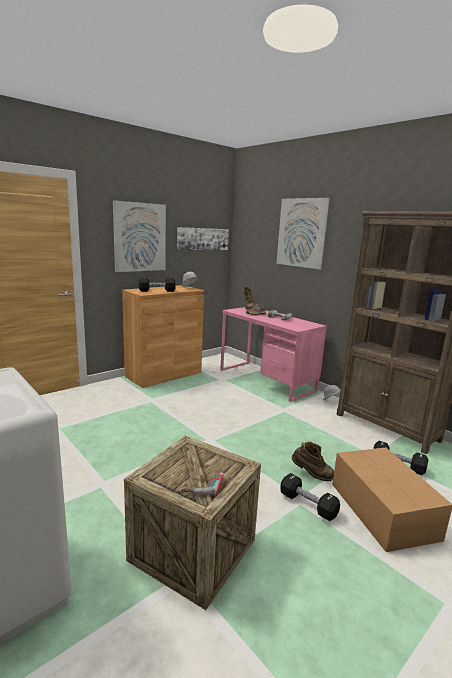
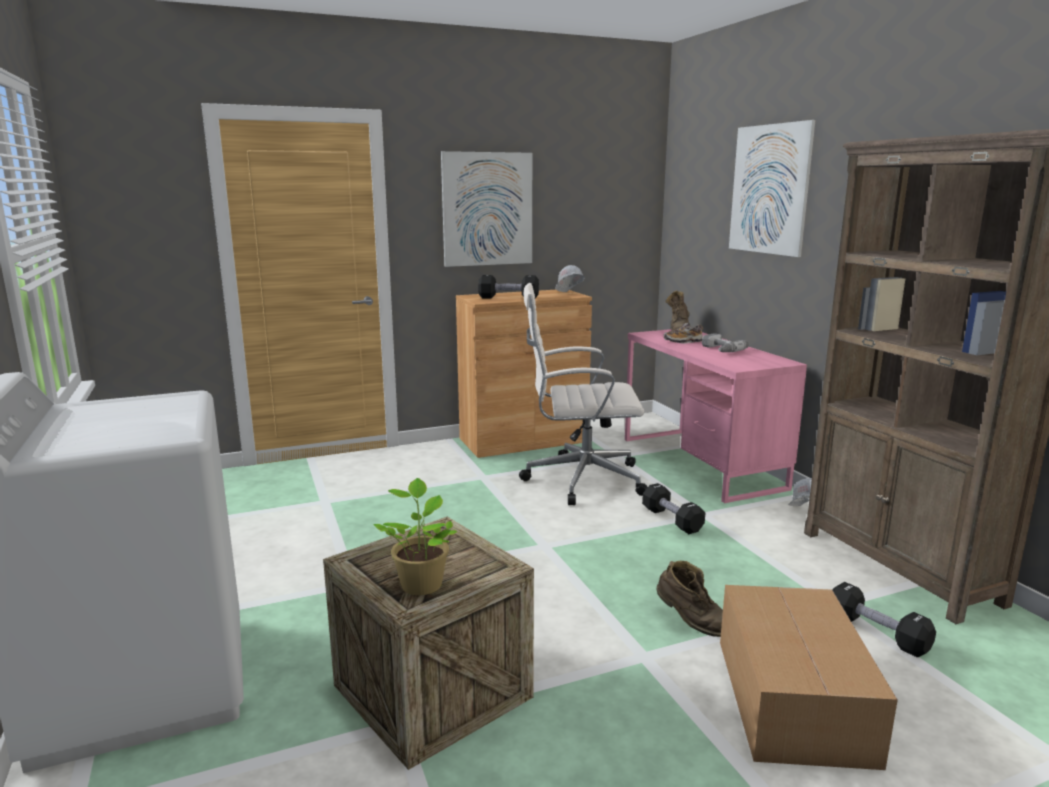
camera: 20 degrees right, 0 degrees up
power drill [176,472,224,496] -> potted plant [374,478,457,595]
picture [177,227,229,250] -> none
black dumbbell [280,473,340,521] -> black dumbbell moved to [642,483,705,534]
none -> white office chair [519,283,648,505]

